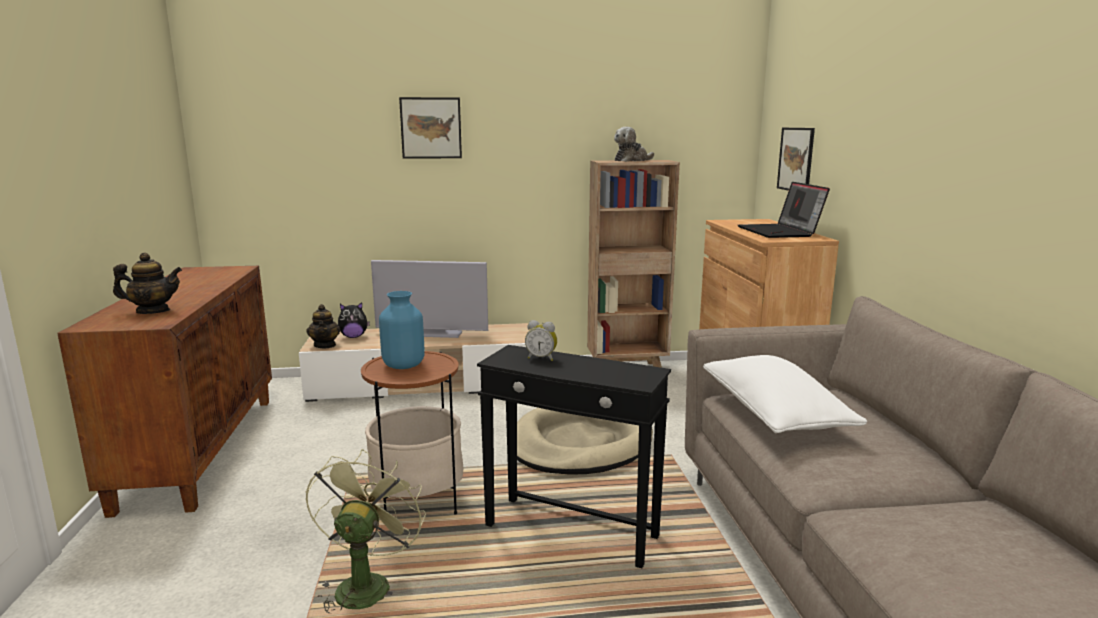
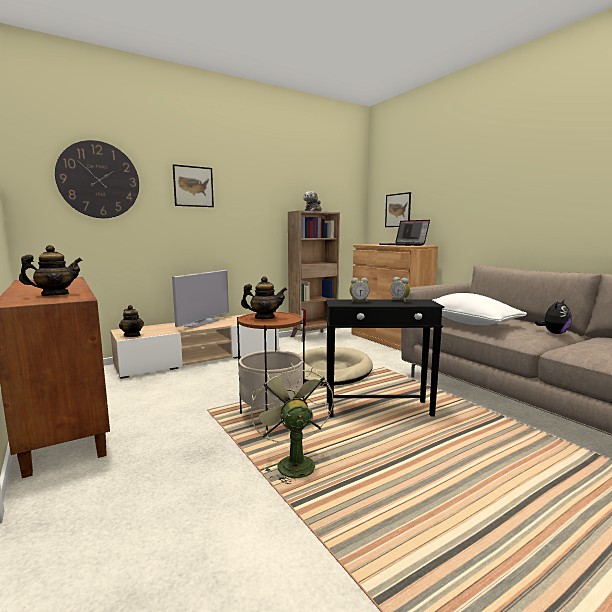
camera: 25 degrees left, 5 degrees down
plush toy [338,302,370,338] -> plush toy moved to [535,299,572,334]
television [371,260,488,338] -> television turned 45 degrees counterclockwise [172,270,229,328]
blue vase [379,291,425,369] -> teapot [241,276,287,319]
none -> wall clock [55,140,139,218]
none -> alarm clock [390,277,410,302]

